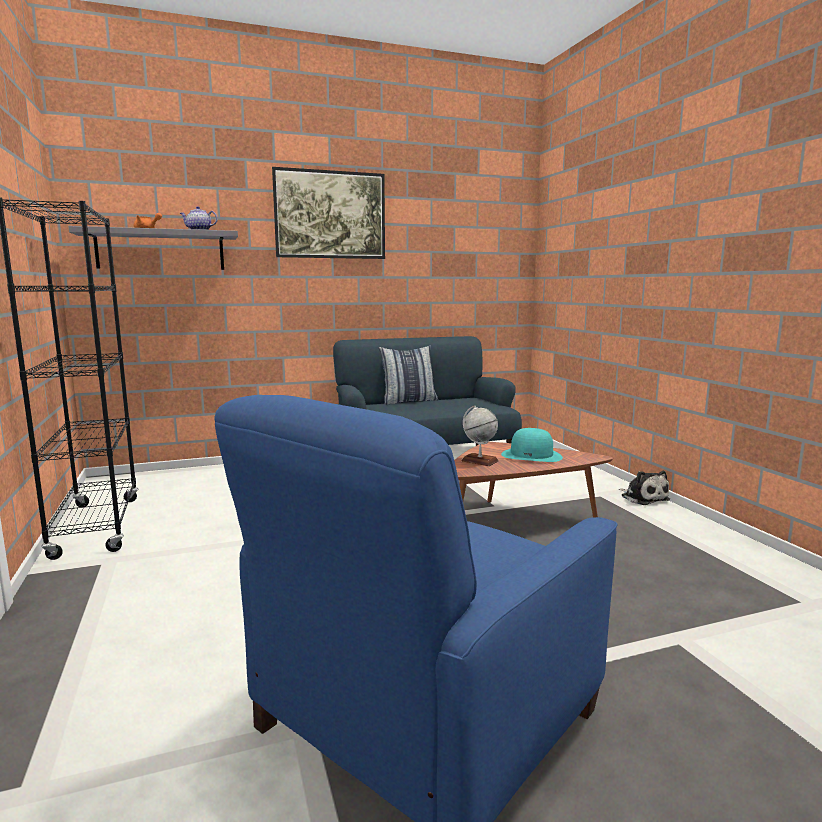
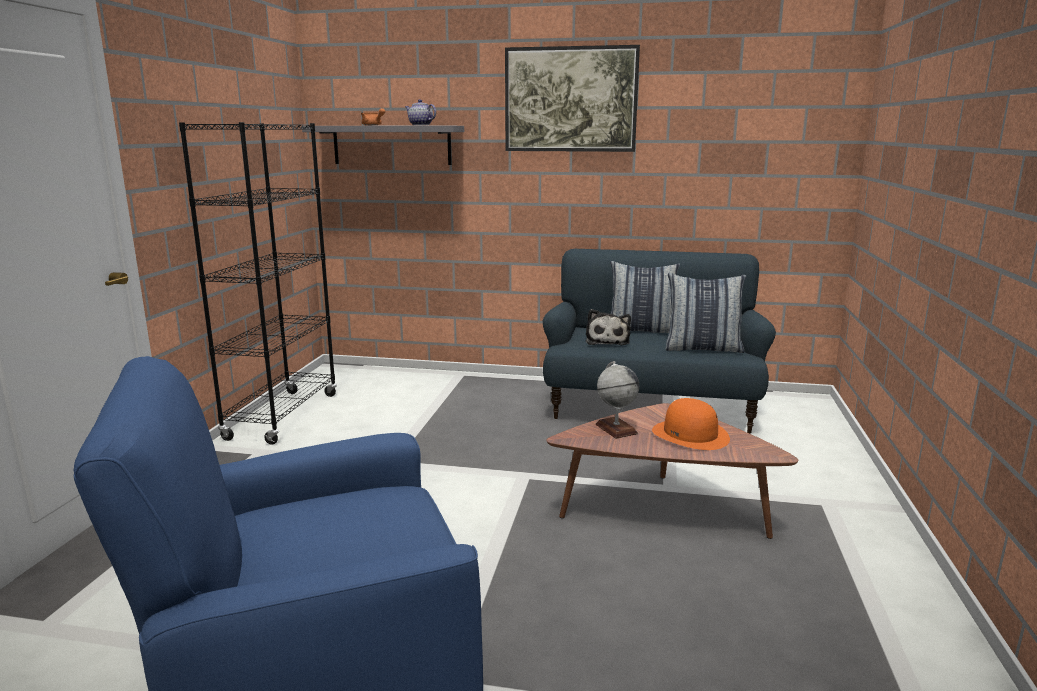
camera: 30 degrees right, 5 degrees up
turquoise hat [501,428,563,462] -> orange hat [652,398,730,450]
plush toy [619,471,670,505] -> plush toy moved to [586,309,631,345]
none -> pillow [666,273,746,353]

